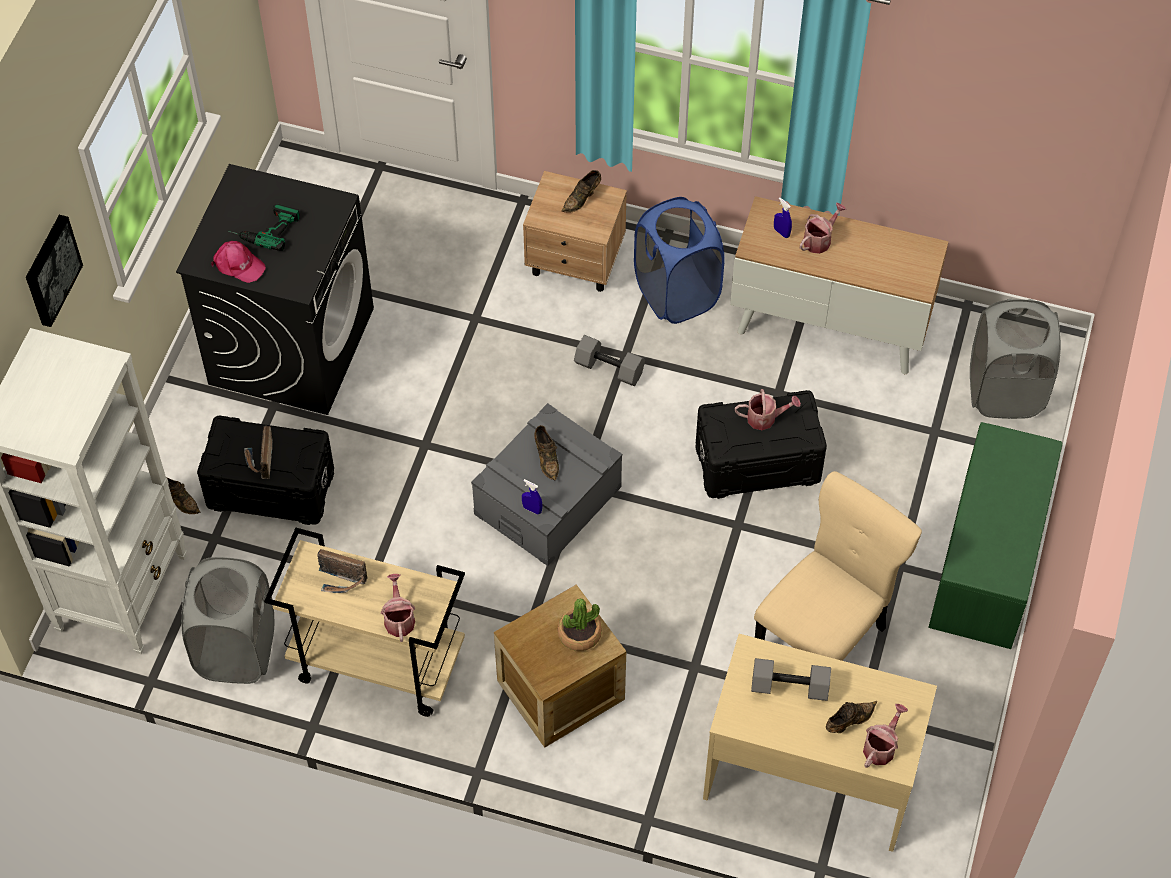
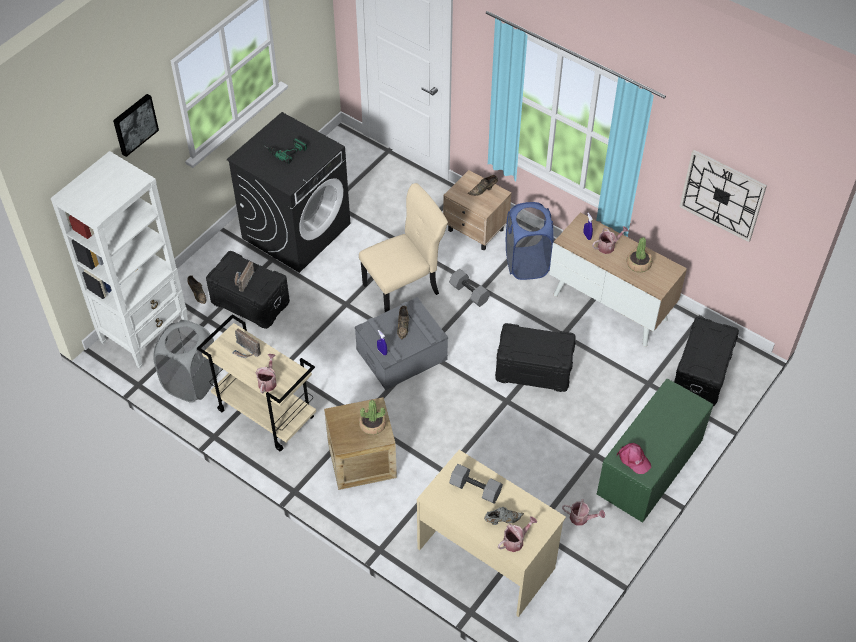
camera: 20 degrees right, 5 degrees down
pink cap [211,241,266,283] -> pink cap moved to [617,443,651,474]
watering can [735,389,801,430] -> watering can moved to [562,499,605,526]
beige chair [754,471,922,661] -> beige chair moved to [359,183,448,312]
brown shoe [826,701,878,733] -> grey shoe [484,507,524,525]
grey laundry basket [970,299,1061,419] -> black storage box [674,317,739,406]
none -> potted plant [626,238,652,272]
none -> wall clock [679,150,767,242]

